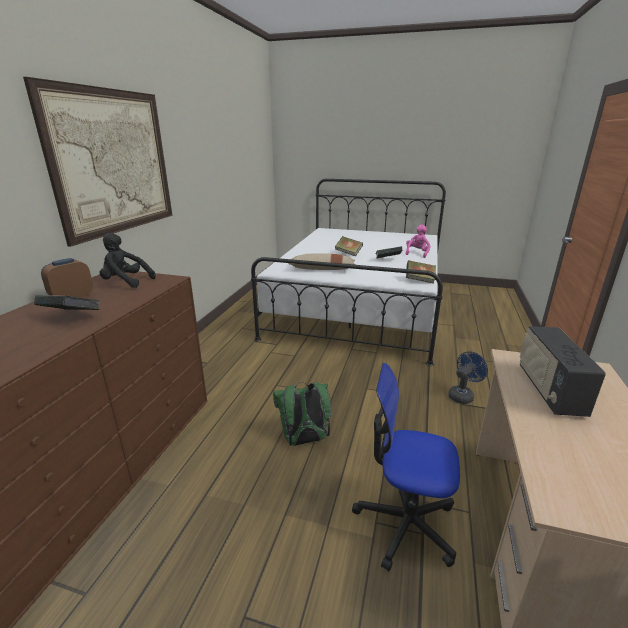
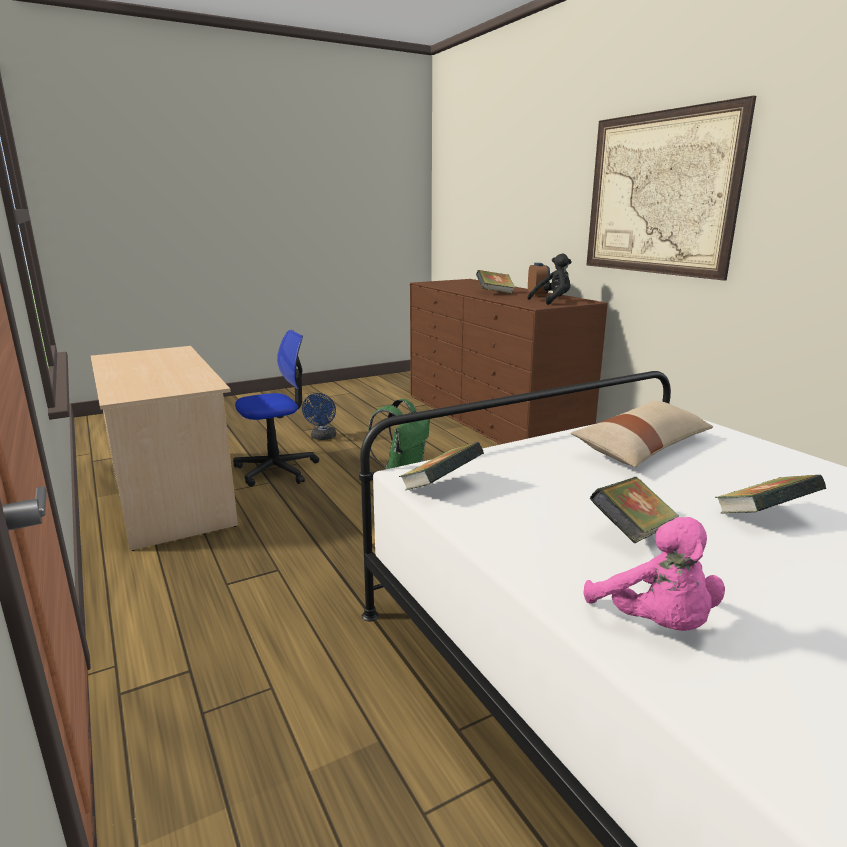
camera: 135 degrees right, 5 degrees down
blue fan [448,351,488,404] -> blue fan moved to [302,393,336,440]
radio [520,326,606,417] -> none

